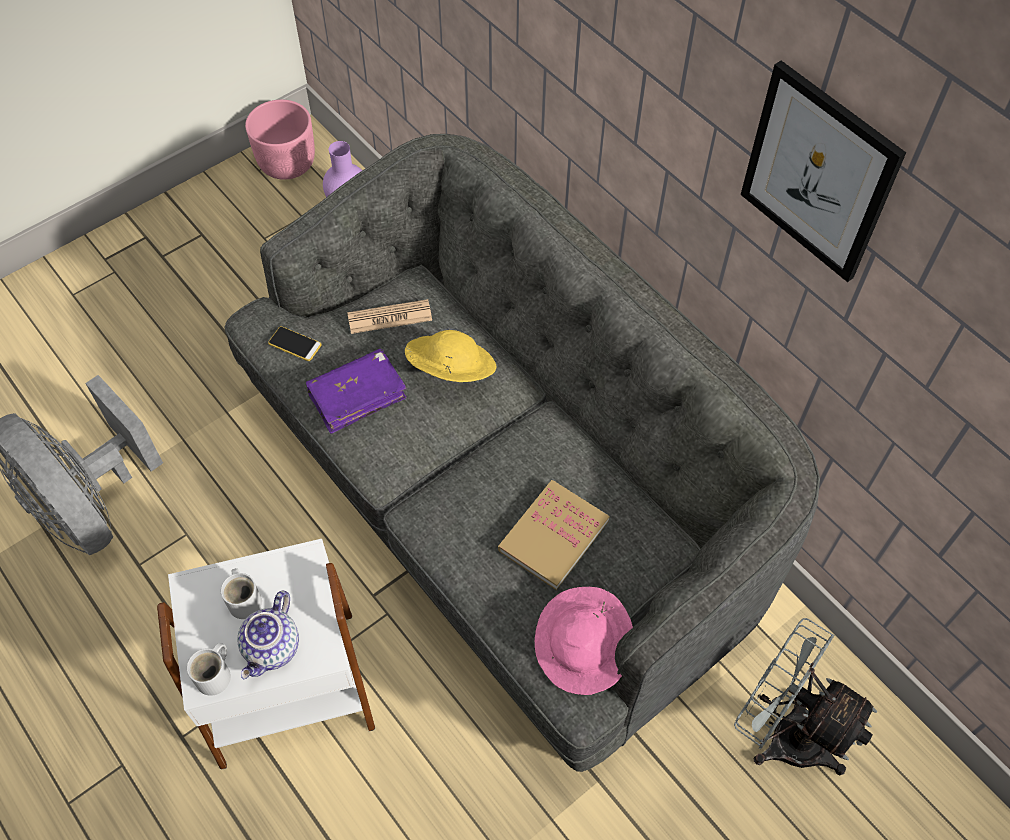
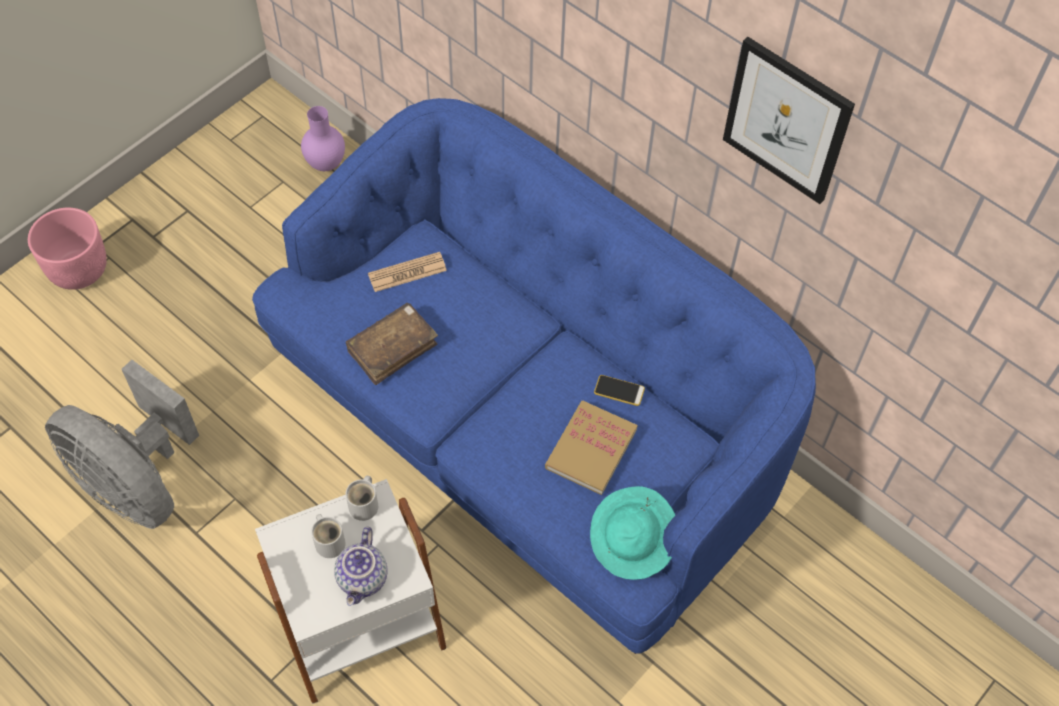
camera: 10 degrees left, 0 degrees up
white mug [187,643,231,696] -> white mug moved to [346,476,378,521]
grey sofa [224,134,820,772] -> blue sofa [252,98,816,654]
pink planter [245,100,315,180] -> pink planter moved to [28,208,107,290]
phone [268,326,322,361] -> phone moved to [594,375,645,406]
purple book [306,349,407,434] -> brown book [346,303,438,385]
yellow hat [405,330,496,382] -> none
pink hat [535,587,633,695] -> turquoise hat [590,486,675,580]
grey fan [734,618,877,775] -> none

